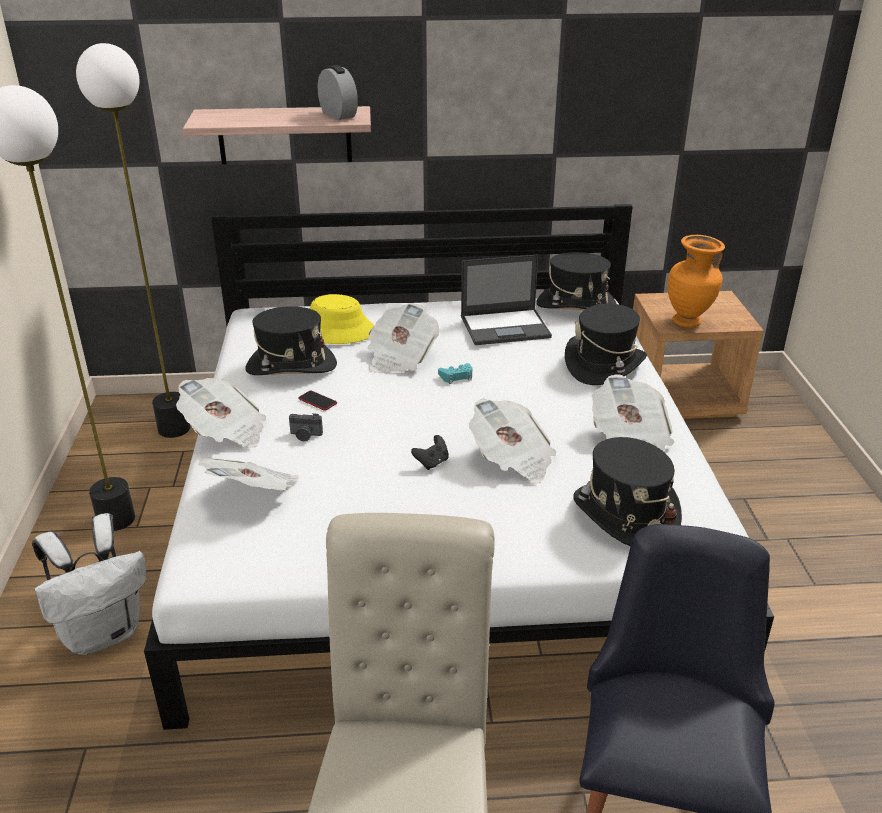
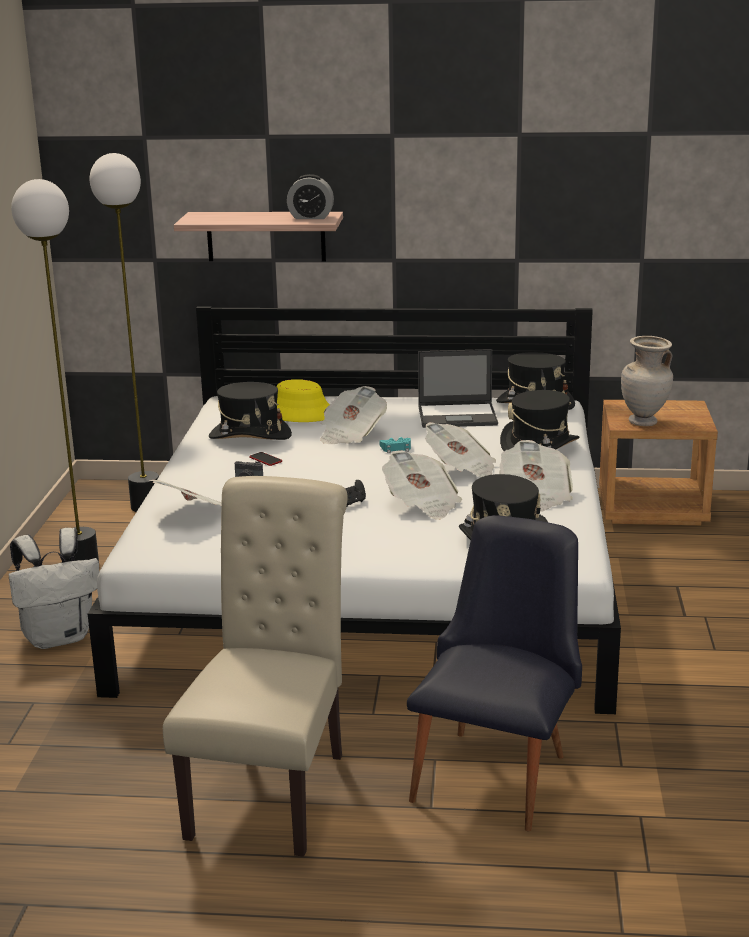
camera: 10 degrees right, 10 degrees down
newspaper [176,378,266,448] -> newspaper moved to [425,422,496,478]
alarm clock [318,65,358,120] -> alarm clock turned 120 degrees clockwise [287,174,334,219]
orange vase [667,235,725,328] -> beige vase [621,336,673,426]

